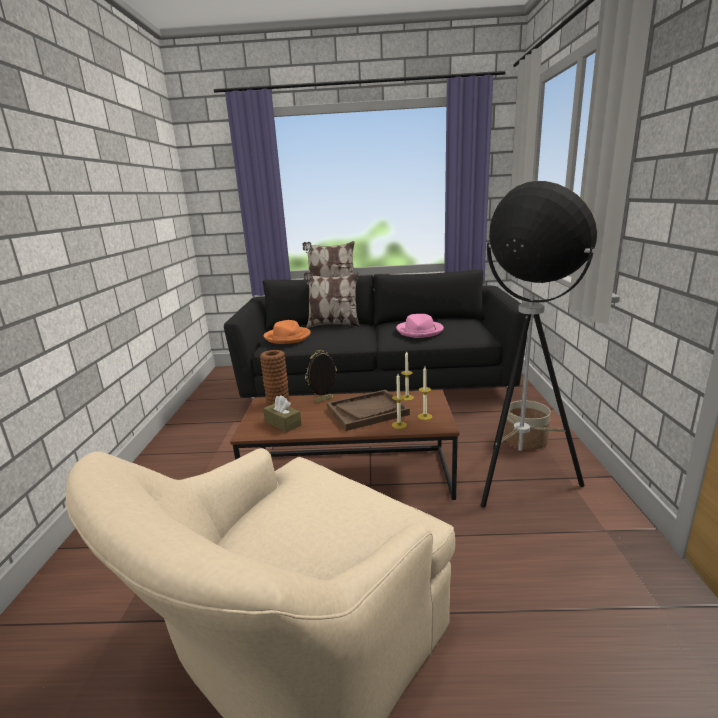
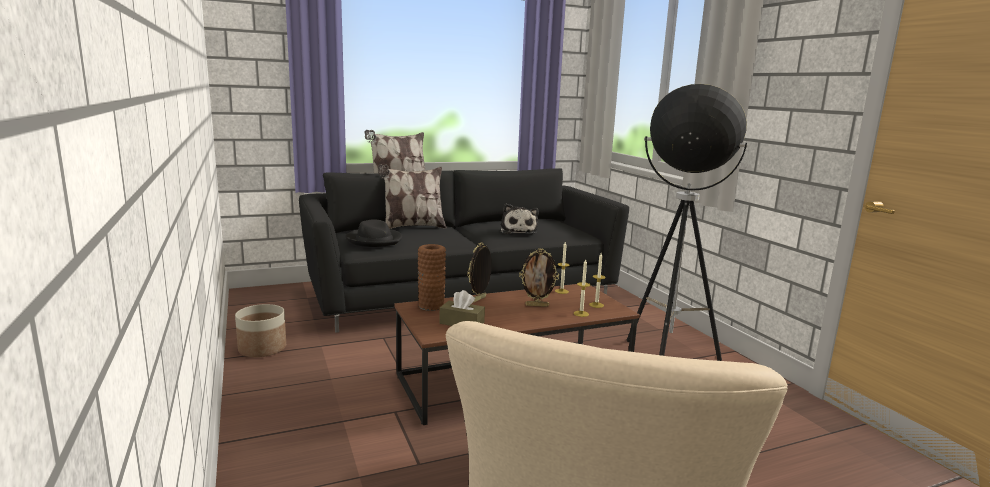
camera: 25 degrees left, 5 degrees down
orange hat [264,320,311,344] -> black hat [345,219,403,247]
brown tray [327,390,410,431] -> picture frame [519,248,559,307]
pink hat [396,314,444,338] -> plush toy [501,204,539,234]
planter [505,401,551,450] -> planter moved to [235,304,286,357]

